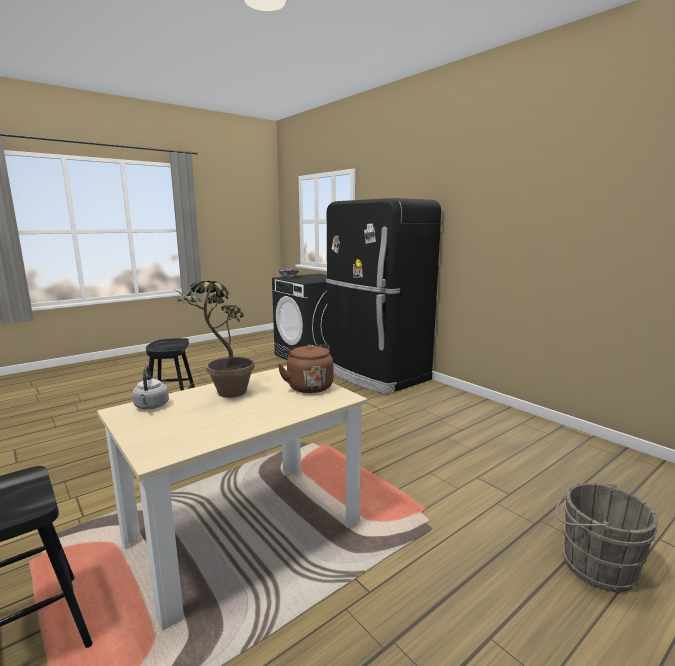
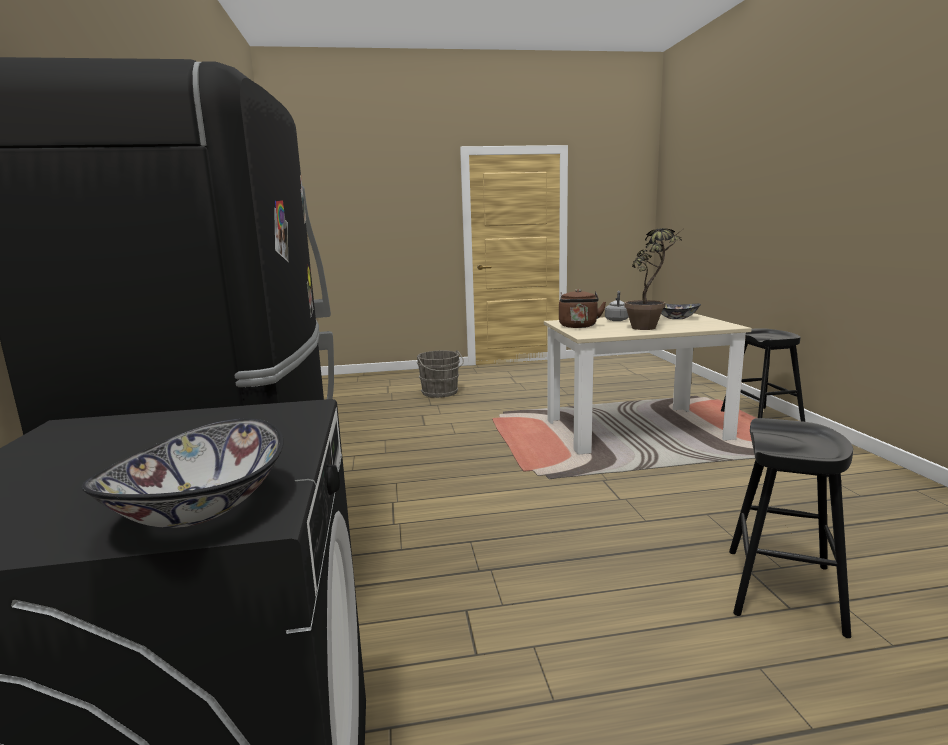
camera: 150 degrees left, 0 degrees up
grey kettle [132,365,169,409] -> grey kettle moved to [605,291,629,321]
none -> bowl [661,304,701,319]

